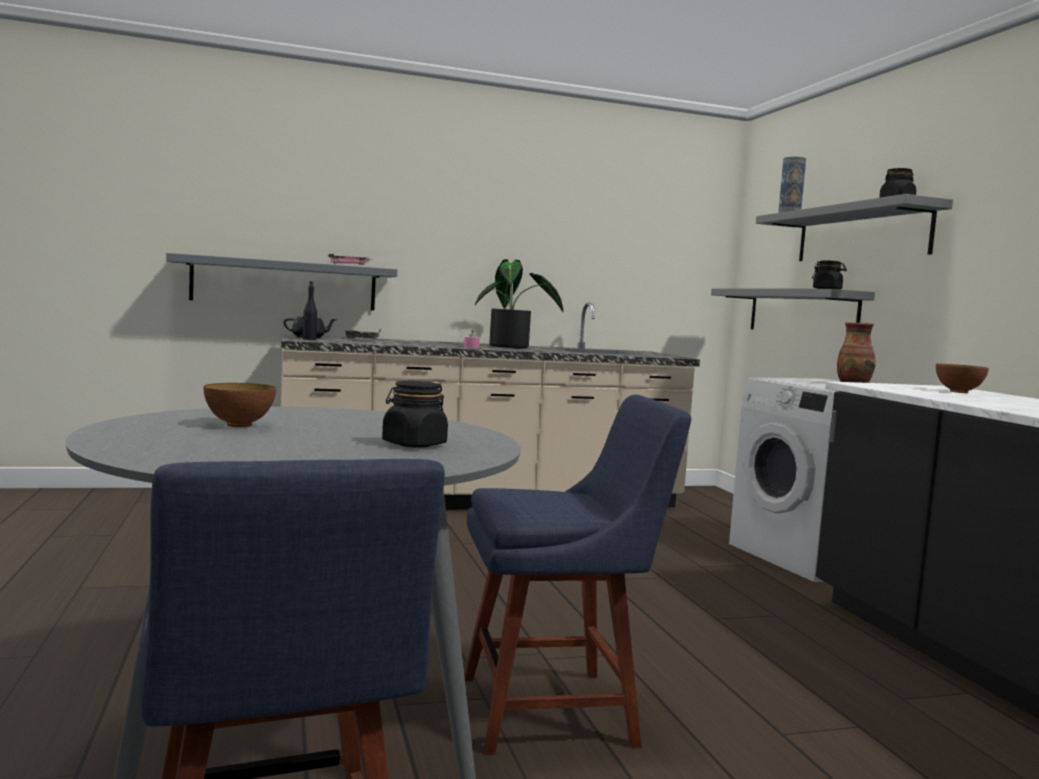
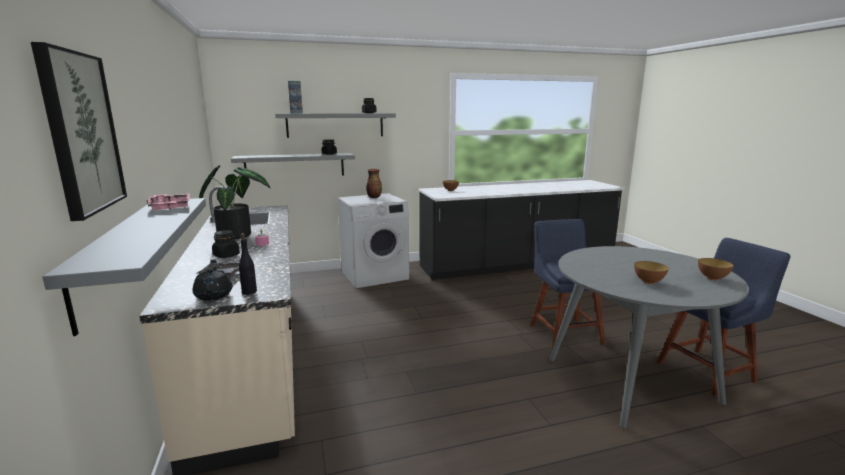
camera: 90 degrees left, 10 degrees up
black jar [382,381,448,448] -> black jar moved to [212,230,240,258]
none -> picture [31,42,127,221]
none -> bowl [698,258,733,280]

